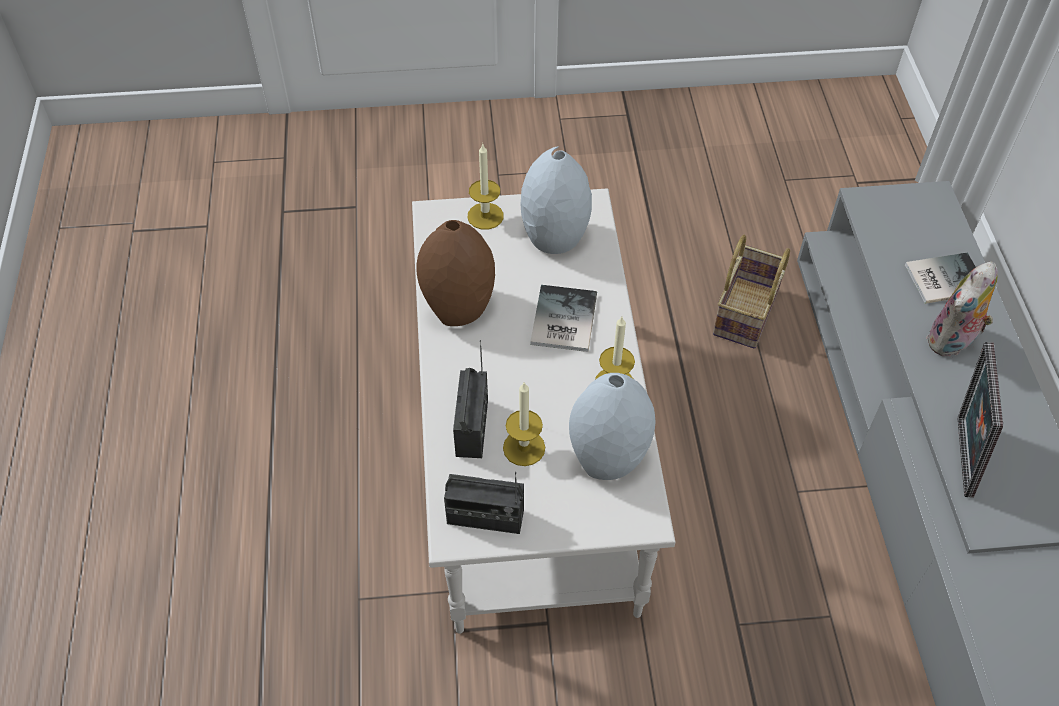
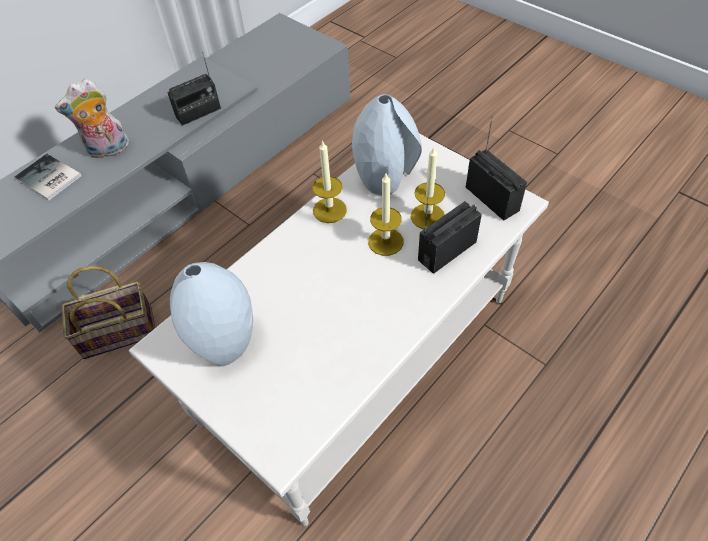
camera: 130 degrees left, 0 degrees up
brown vase [416,220,495,326] -> none
candle [468,143,504,230] -> candle moved to [368,174,403,256]
book [530,285,597,352] -> none
plush toy [926,261,998,356] -> plush toy turned 150 degrees clockwise [55,79,129,159]
picture frame [958,342,1003,498] -> radio [167,52,221,126]

